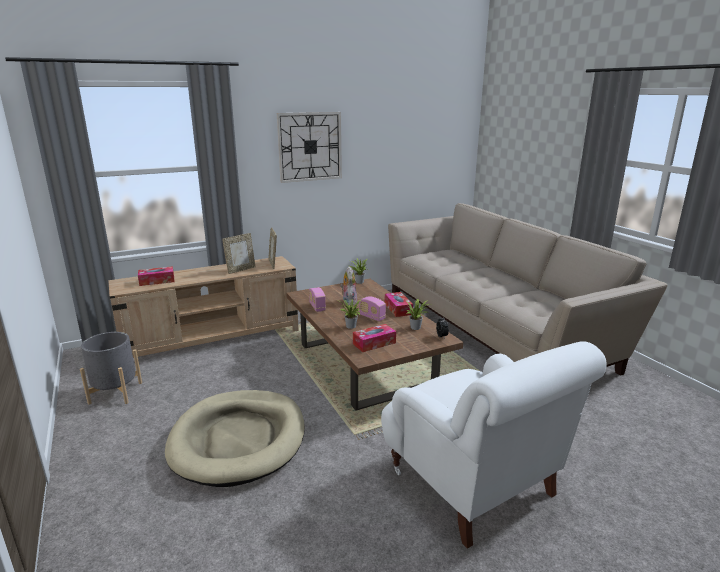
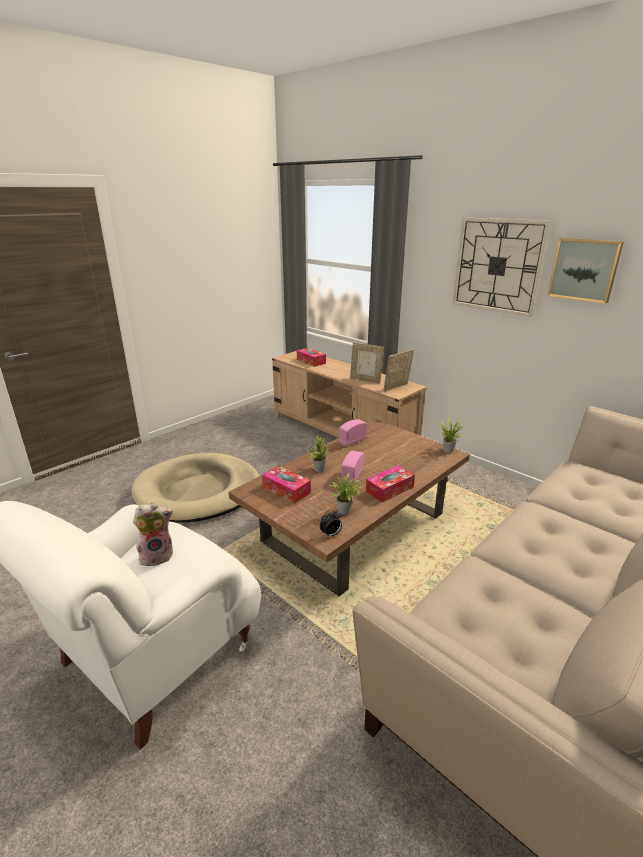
camera: 70 degrees right, 5 degrees up
grey planter [80,332,142,405] -> none
plush toy [340,267,357,305] -> plush toy moved to [133,502,173,566]
none -> picture [548,238,624,304]

